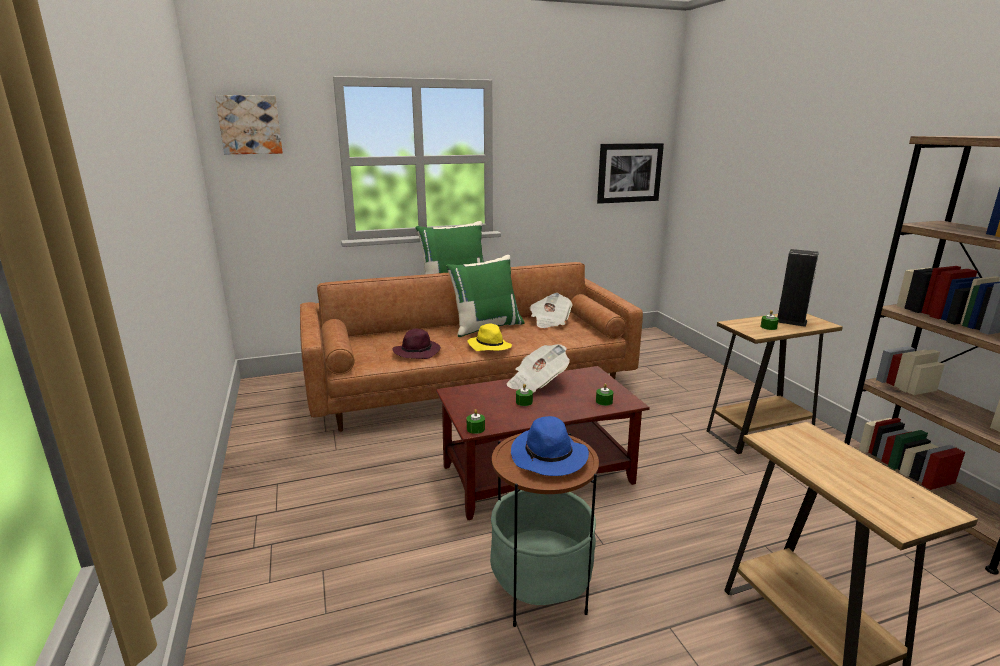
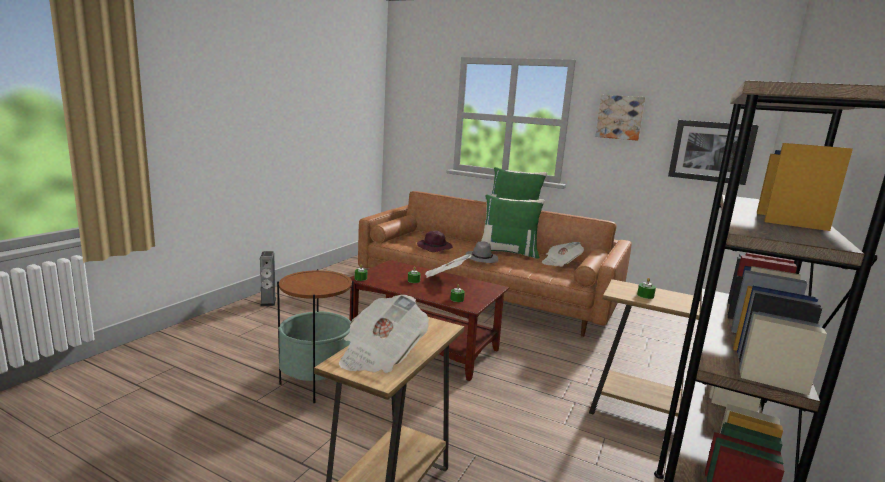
camera: 45 degrees right, 5 degrees down
picture [215,95,283,154] -> picture moved to [595,95,646,141]
yellow hat [468,323,512,351] -> grey hat [465,241,498,263]
blue hat [511,416,589,476] -> none
speaker [777,249,819,327] -> speaker moved to [260,251,276,306]
none -> newspaper [339,295,429,373]

